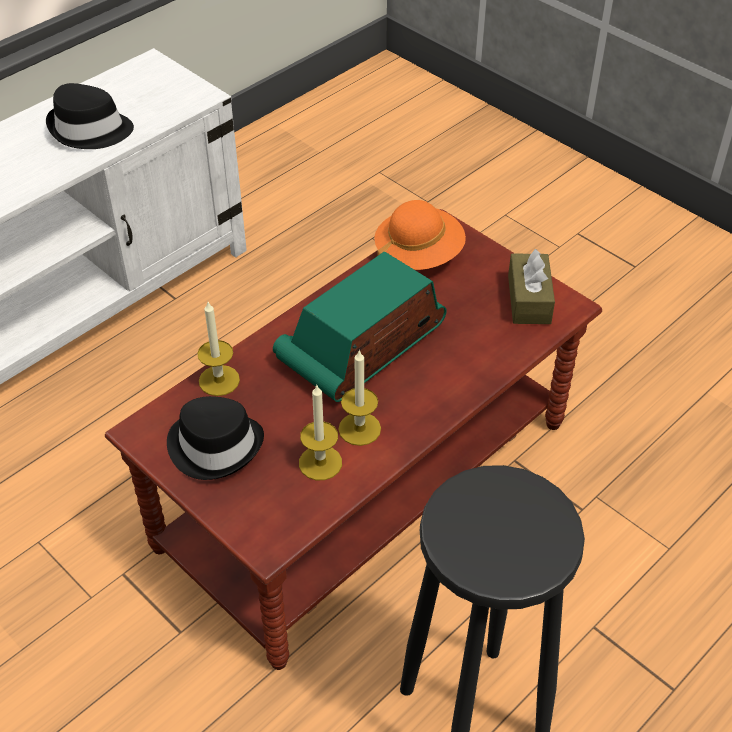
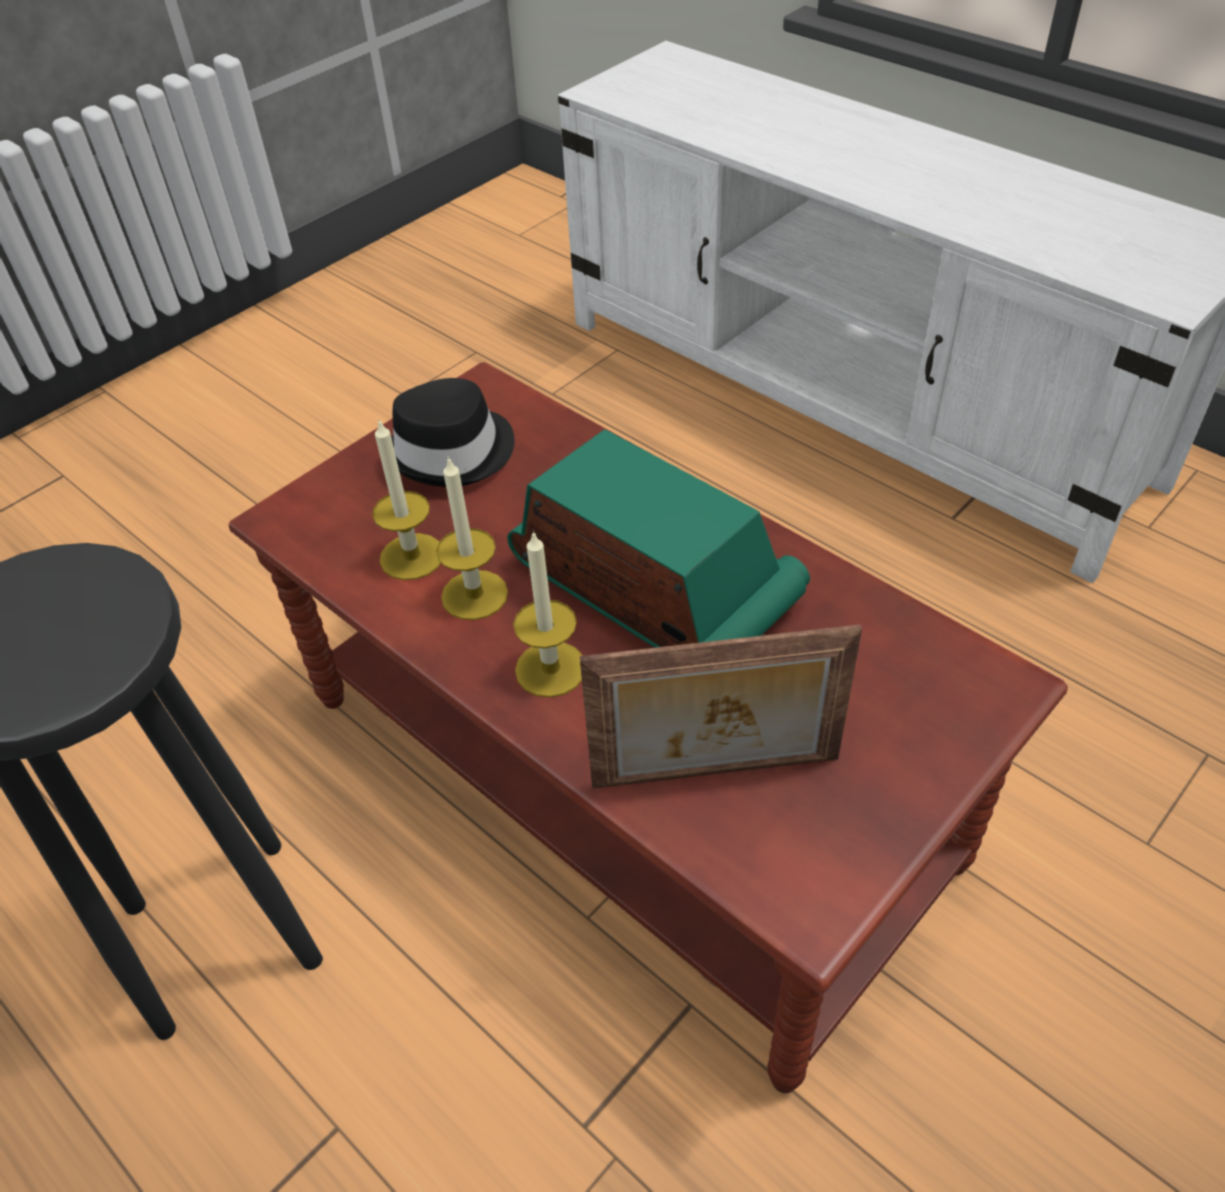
camera: 90 degrees right, 0 degrees up
black hat [46,83,134,149] -> none
candle [197,302,240,396] -> candle moved to [513,530,583,698]
orange hat [374,200,466,270] -> none
brown tissue box [508,249,555,324] -> none
none -> picture frame [580,624,862,789]

